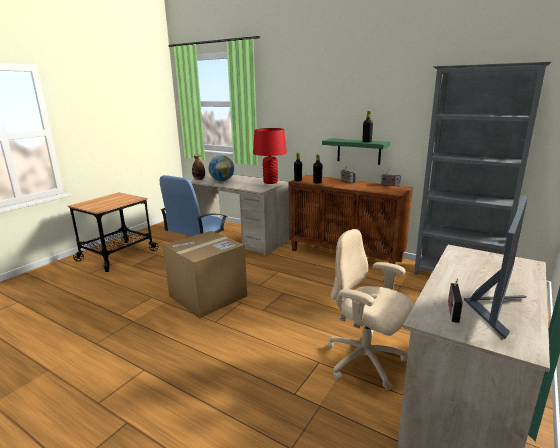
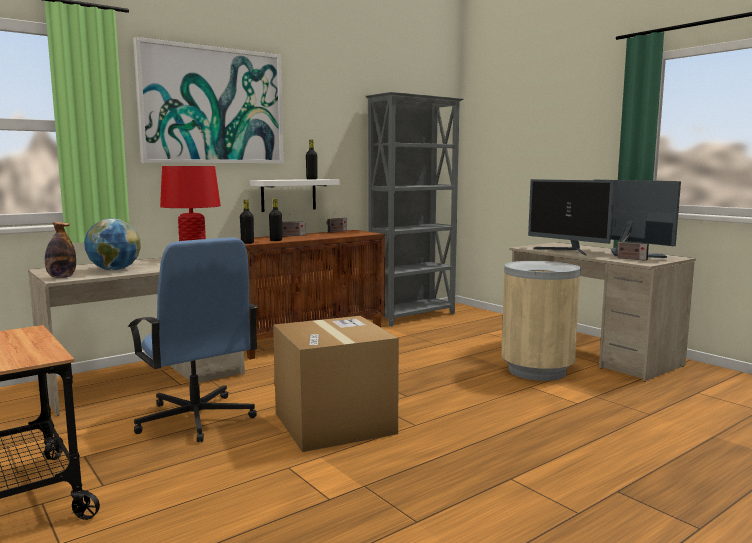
camera: 70 degrees left, 10 degrees down
green shelf [322,138,390,165] -> white shelf [250,179,339,212]
beige office chair [327,229,413,390] -> beige trash can [501,261,580,381]
none -> picture [133,37,284,163]
none -> monitor [528,179,614,256]

